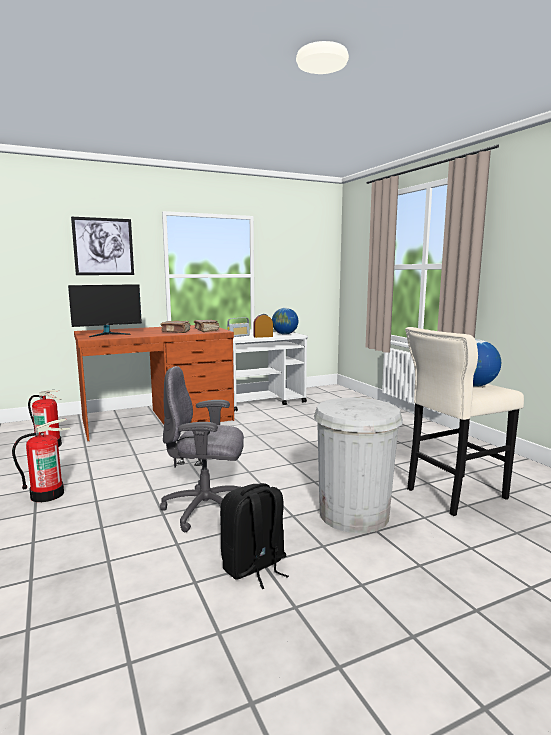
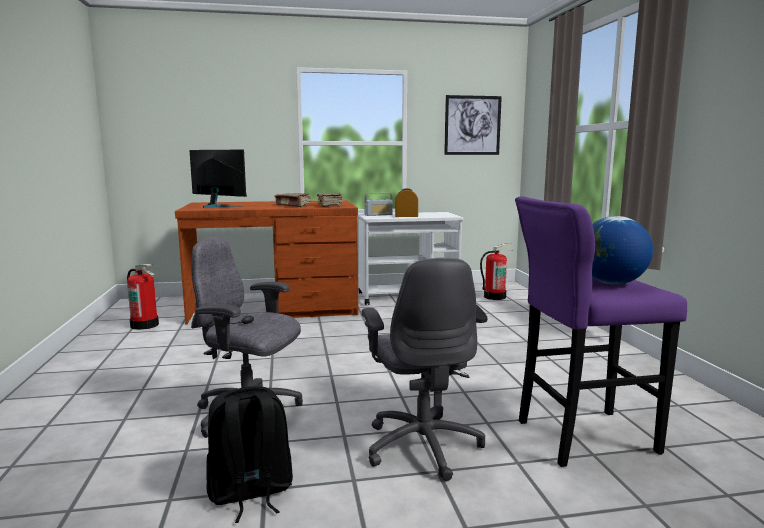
camera: 15 degrees right, 0 degrees up
fire extinguisher [12,419,71,502] -> fire extinguisher moved to [480,243,512,300]
monitor [68,284,142,337] -> monitor turned 135 degrees counterclockwise [189,150,247,208]
picture [71,217,134,275] -> picture moved to [444,95,502,155]
globe [272,308,298,335] -> none
white trash can [314,398,403,533] -> grey office chair [362,257,488,481]
beige stool [405,327,524,516] -> purple stool [515,196,687,467]

